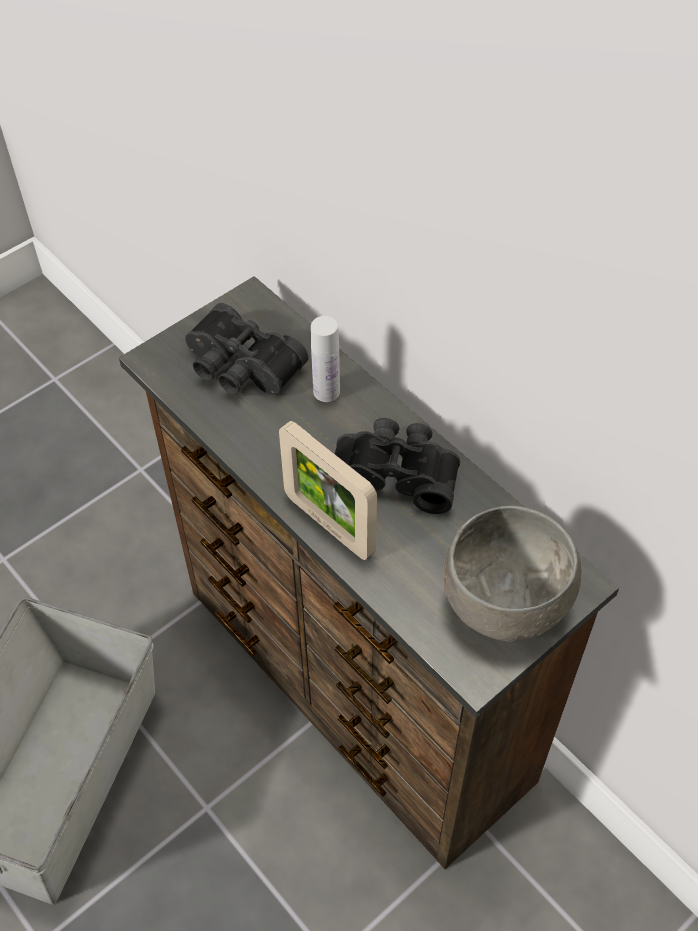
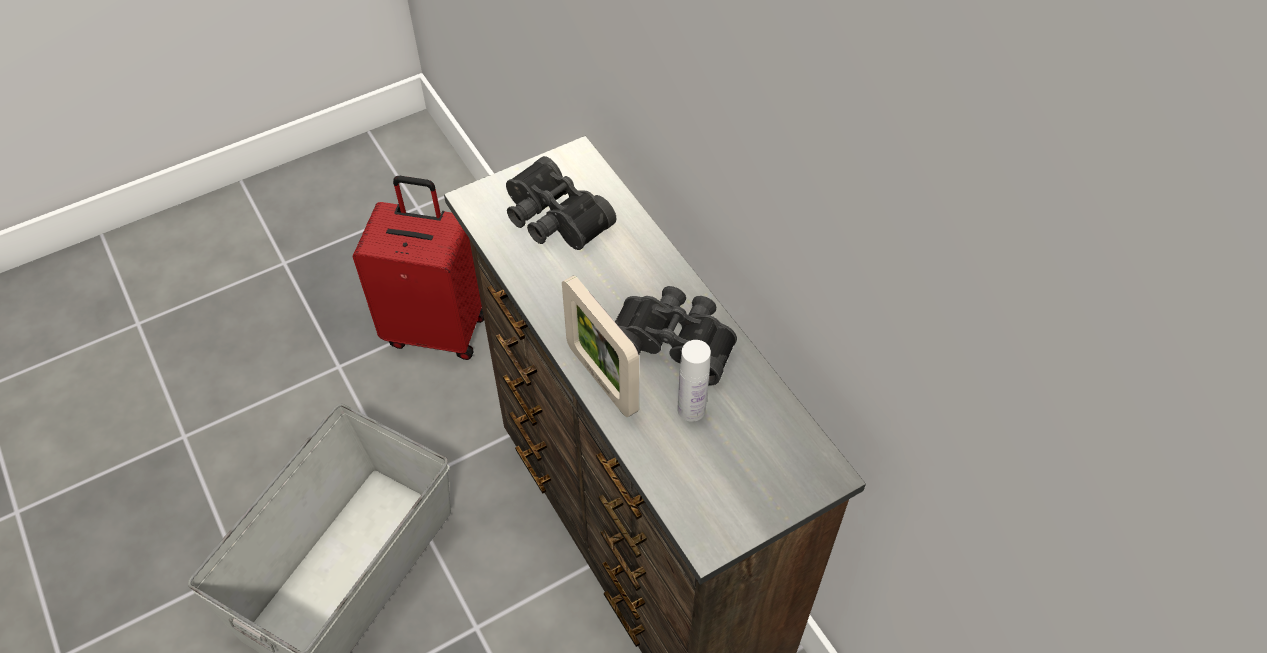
camera: 10 degrees right, 0 degrees up
white bottle [311,316,340,402] -> white bottle moved to [677,340,711,422]
grey bowl [443,506,581,642] -> none
none -> red suitcase [353,176,484,360]

